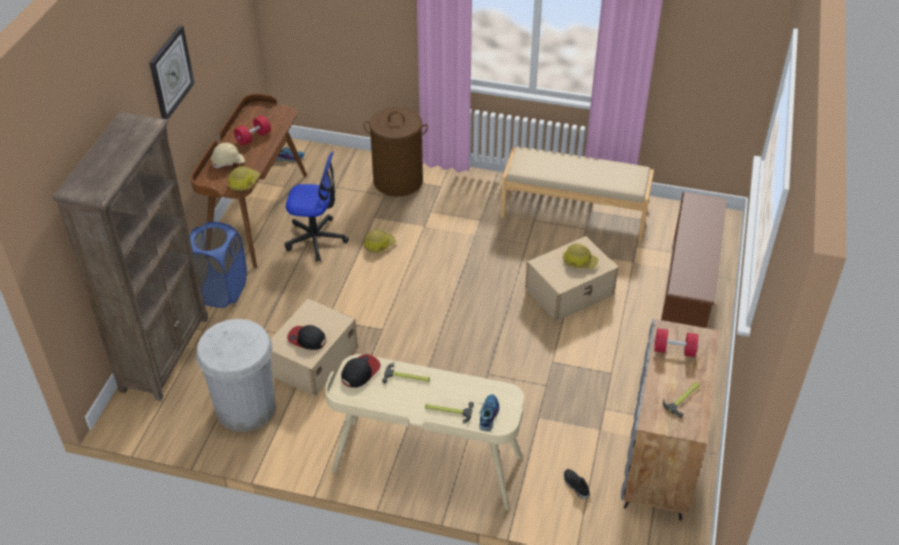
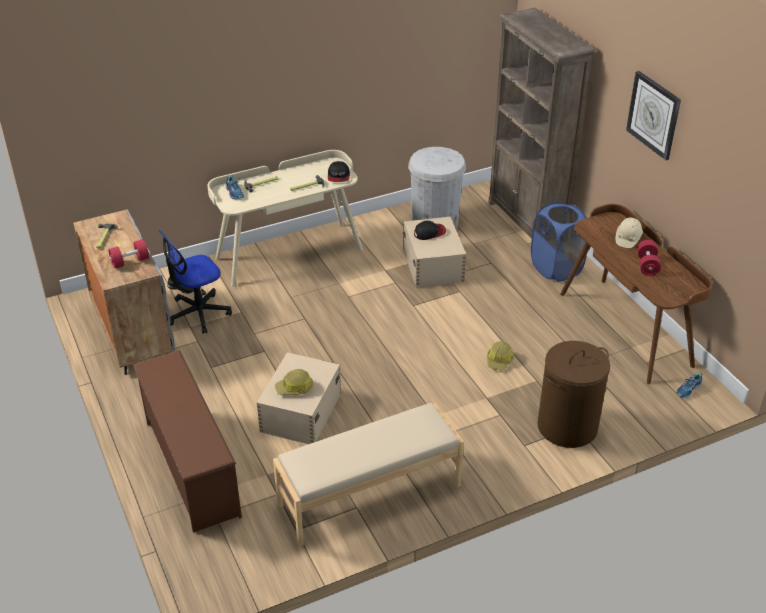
camera: 140 degrees right, 5 degrees down
hard hat [228,166,260,192] -> none
office chair [285,152,349,262] -> office chair moved to [158,230,232,334]

